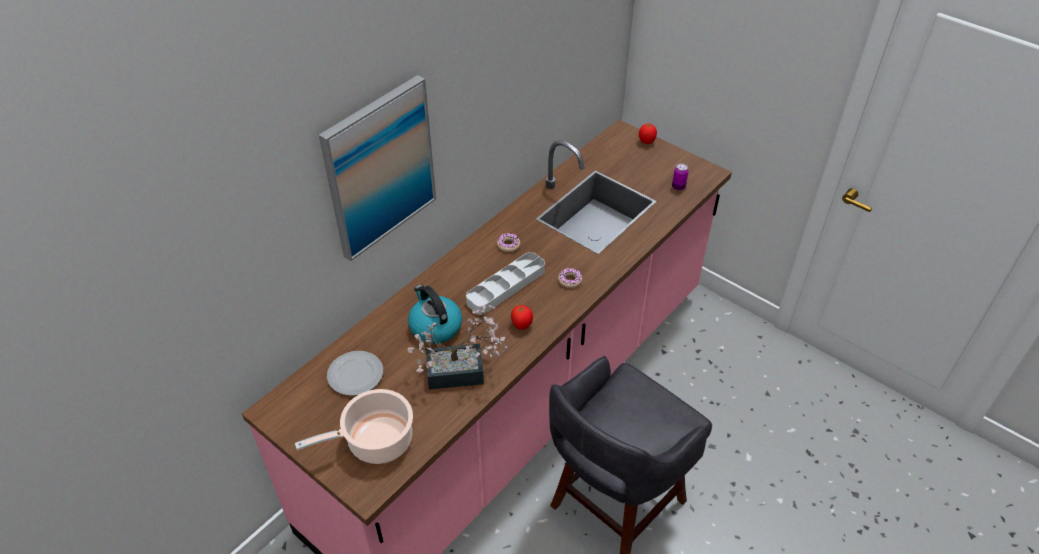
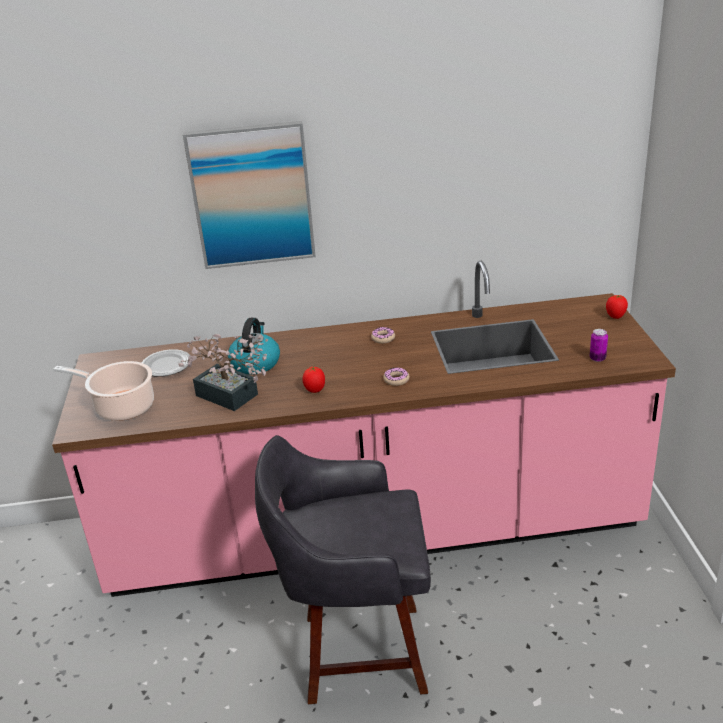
camera: 45 degrees right, 15 degrees down
grey tray [466,252,545,315] -> none

